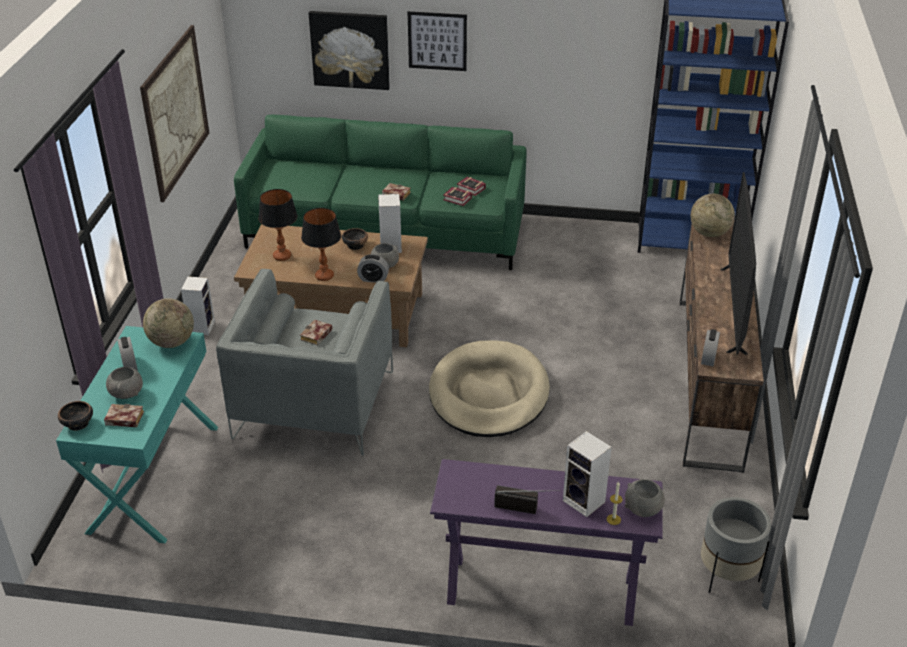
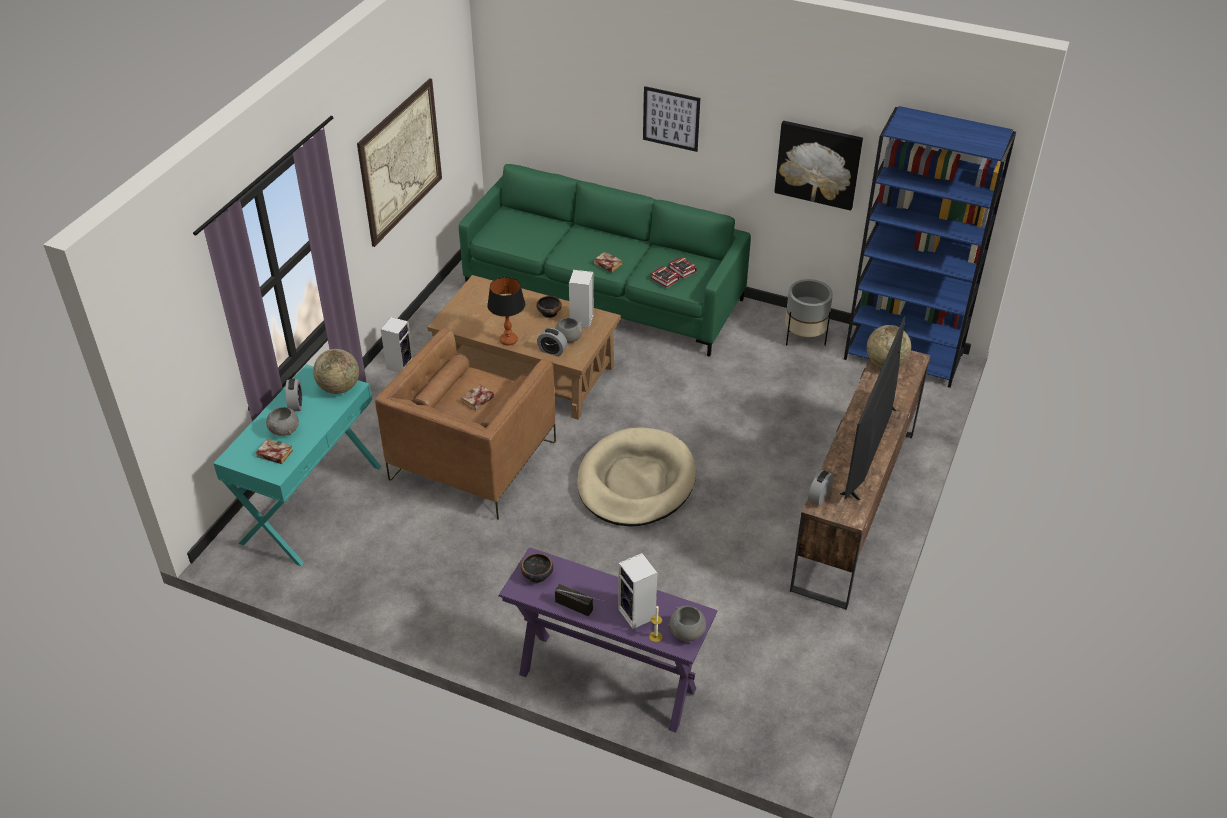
camera: 15 degrees right, 5 degrees up
bowl [58,401,93,431] -> bowl moved to [521,553,554,583]
grey armchair [216,269,393,456] -> brown armchair [375,327,556,520]
table lamp [258,189,298,261] -> none
picture [309,11,390,90] -> picture moved to [774,121,863,211]
grey planter [701,497,771,593] -> grey planter moved to [785,279,833,346]

